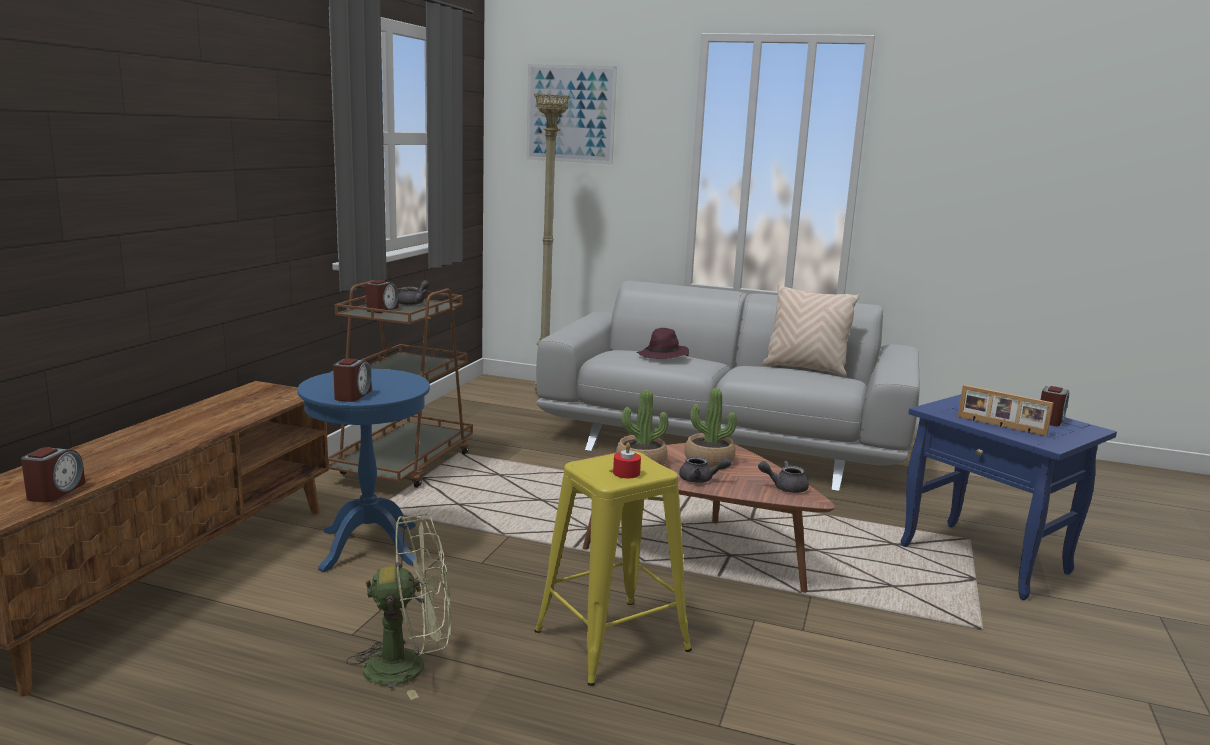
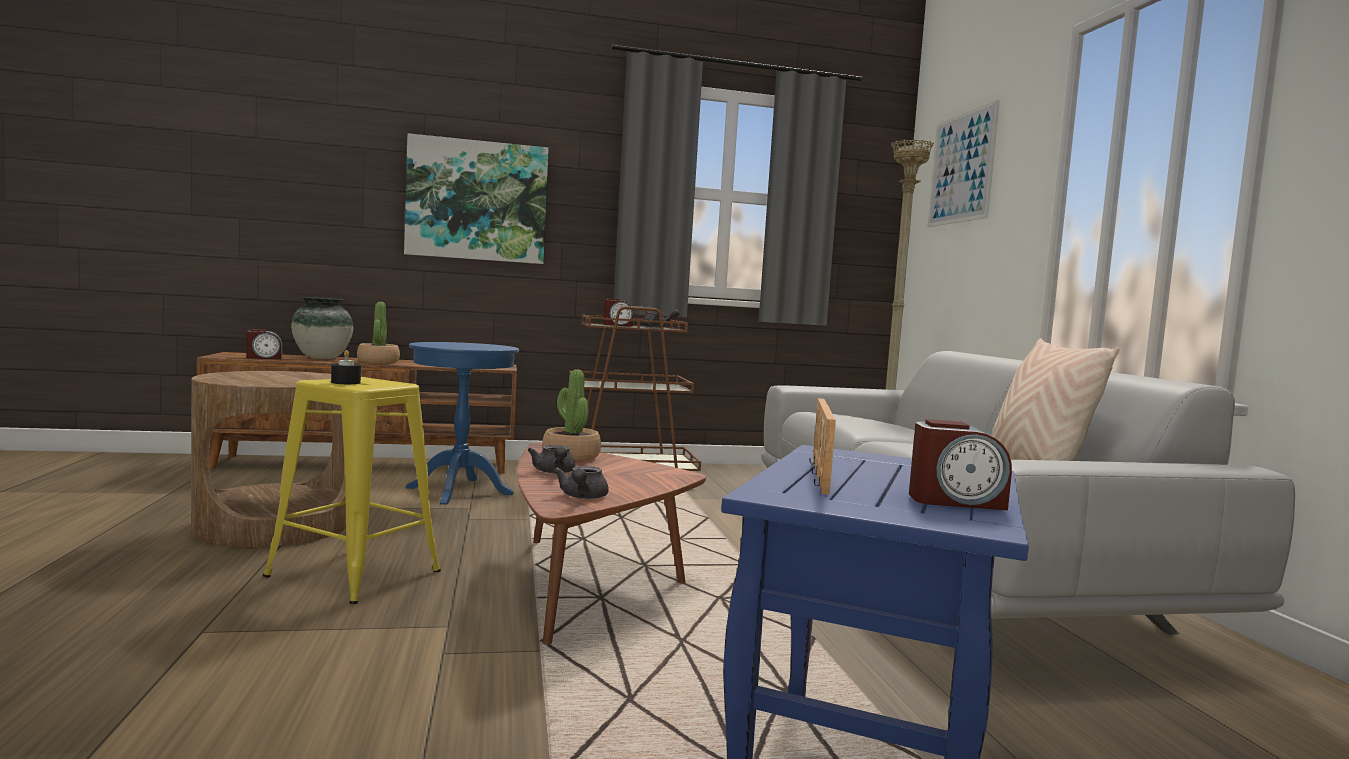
camera: 60 degrees right, 10 degrees down
alarm clock [333,358,372,402] -> none
green fan [346,514,451,700] -> brown side table [191,371,346,547]
red candle [613,443,641,478] -> black candle [331,350,361,384]
purple hat [637,328,689,359] -> none
potted plant [685,388,737,467] -> potted plant moved to [357,302,400,364]
grey teapot [758,461,809,493] -> grey teapot turned 150 degrees counterclockwise [553,466,609,499]
none -> vase [291,297,354,359]
none -> picture [404,133,549,264]

